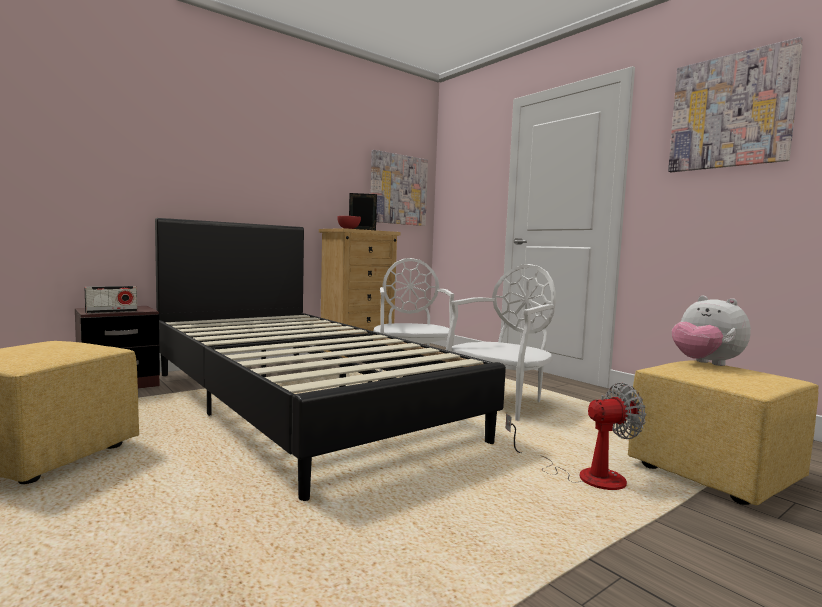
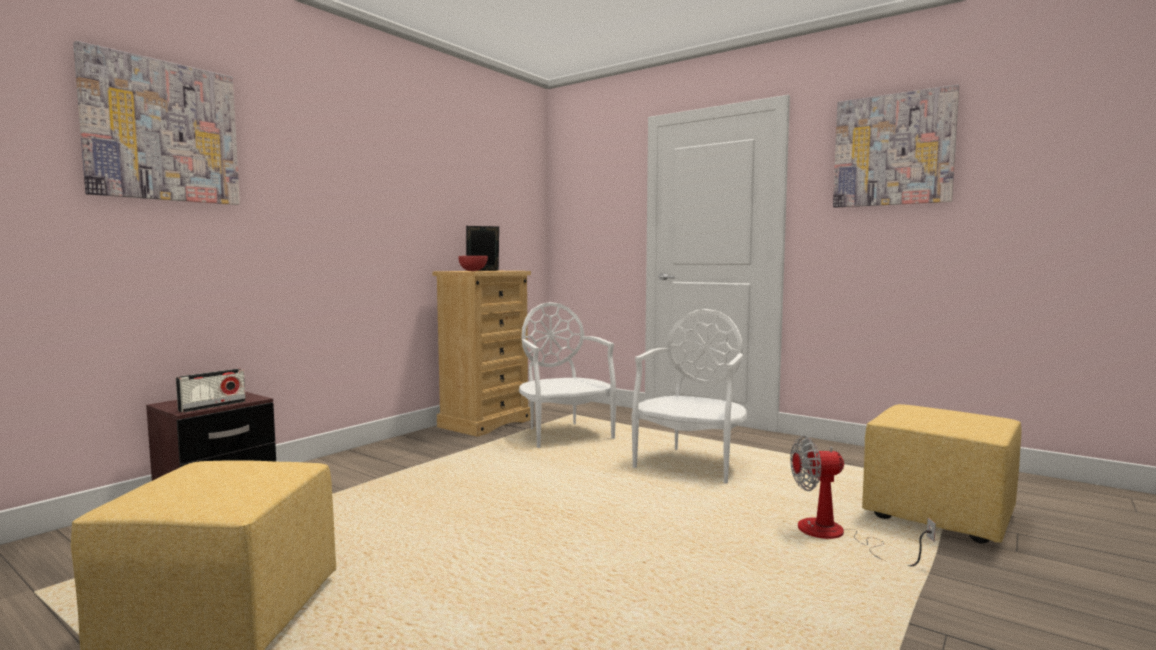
camera: 15 degrees left, 0 degrees up
black bed [155,218,506,501] -> none
picture [371,150,428,226] -> picture moved to [73,41,240,205]
fan [505,383,646,490] -> fan turned 150 degrees counterclockwise [790,436,936,566]
plush toy [672,296,751,366] -> none

